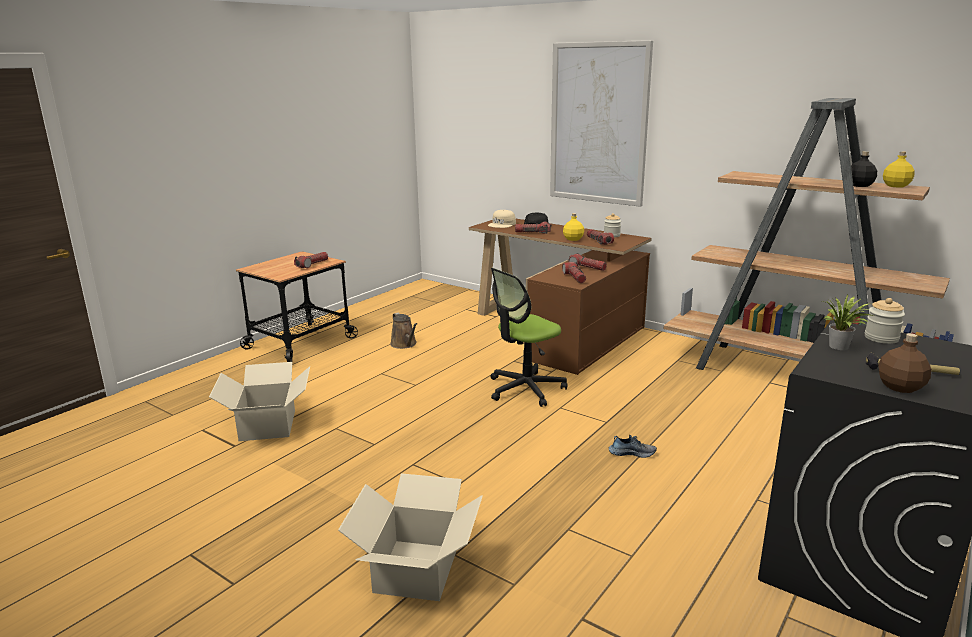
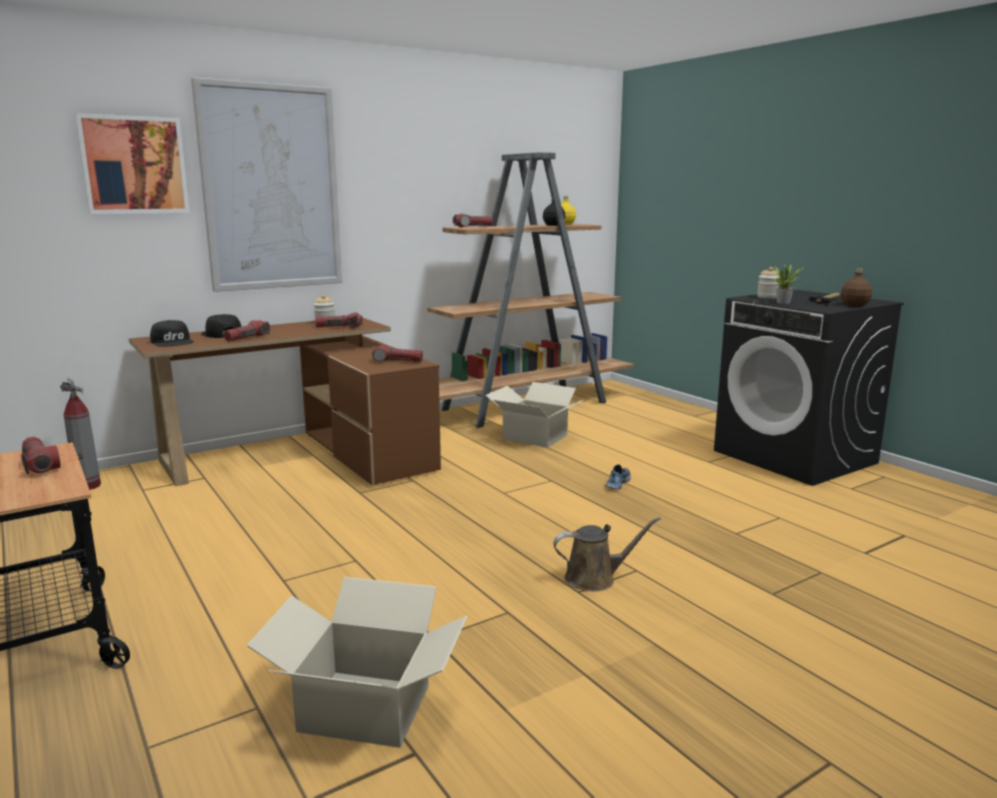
camera: 70 degrees left, 5 degrees down
cardboard box [338,473,483,601] -> cardboard box moved to [485,382,586,448]
brown watering can [390,313,417,349] -> brown watering can moved to [553,517,661,592]
beige cap [488,210,516,228] -> black cap [150,320,194,347]
office chair [490,268,567,407] -> none
yellow bottle [563,213,584,241] -> none
flashlight [568,253,607,271] -> flashlight moved to [453,214,493,227]
none -> fire extinguisher [60,378,101,490]
none -> picture [75,113,190,214]

